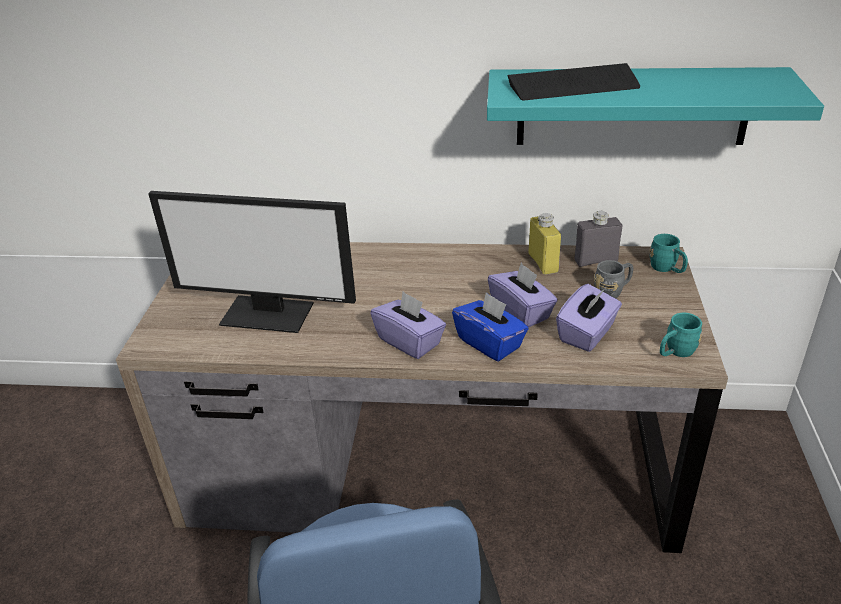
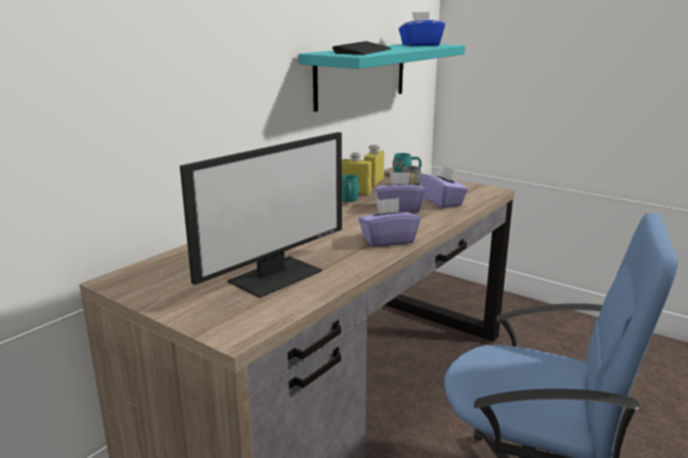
camera: 60 degrees left, 15 degrees down
blue tissue box [452,292,529,362] -> blue tissue box moved to [399,12,445,46]
grey bottle [574,211,622,267] -> yellow bottle [364,144,384,187]
turquoise mug [660,313,702,357] -> turquoise mug moved to [342,175,360,202]

